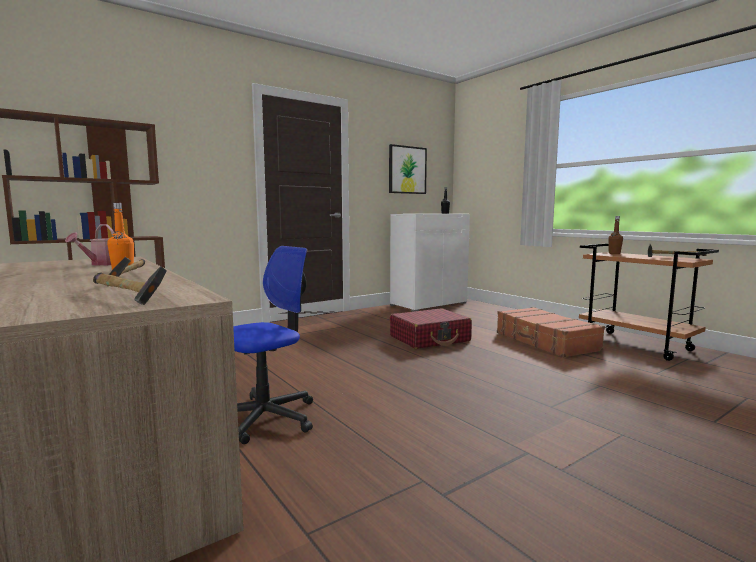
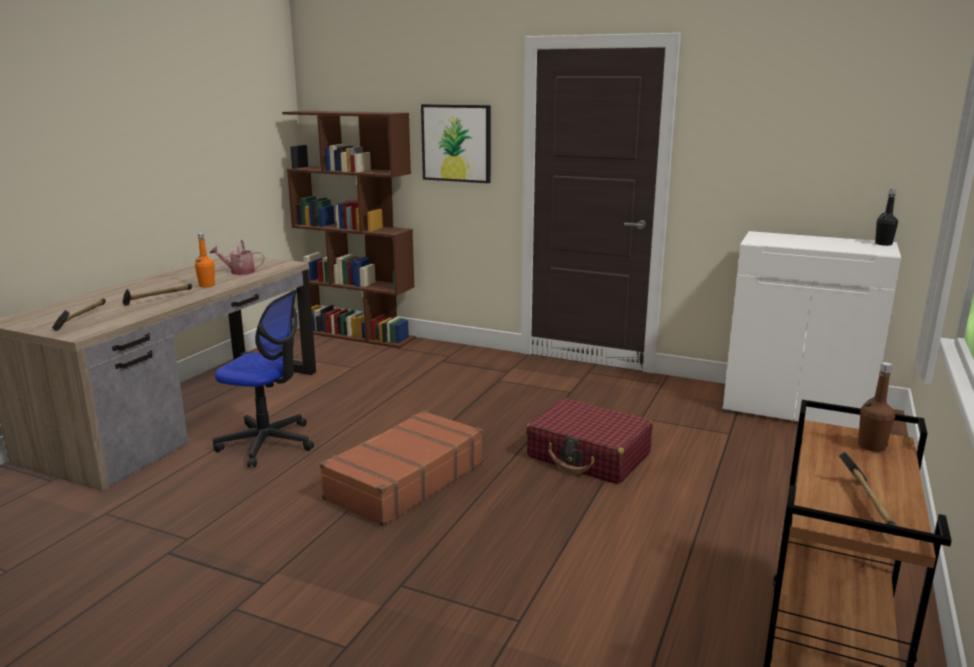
camera: 60 degrees right, 10 degrees up
picture [389,144,427,194] -> picture moved to [421,104,491,183]
brown suitcase [497,307,605,358] -> brown suitcase moved to [320,410,483,527]

